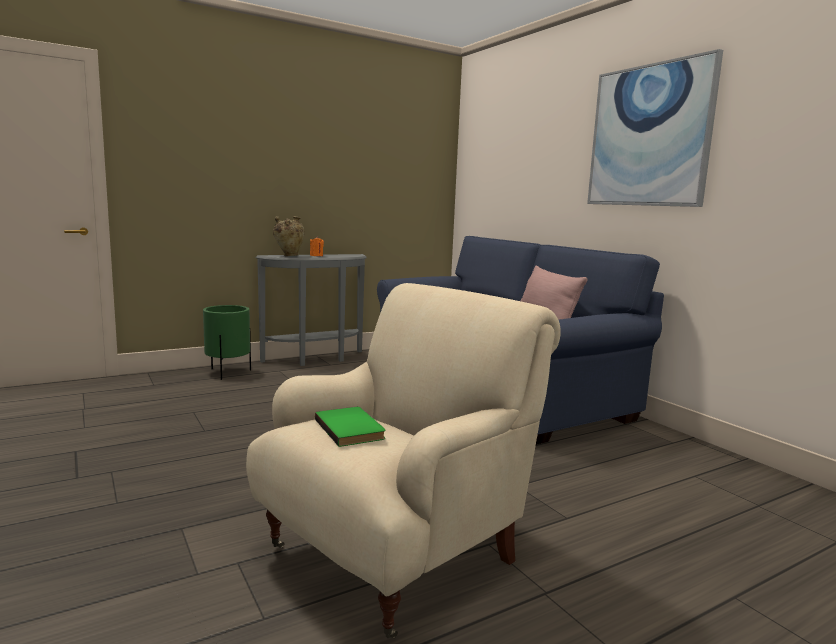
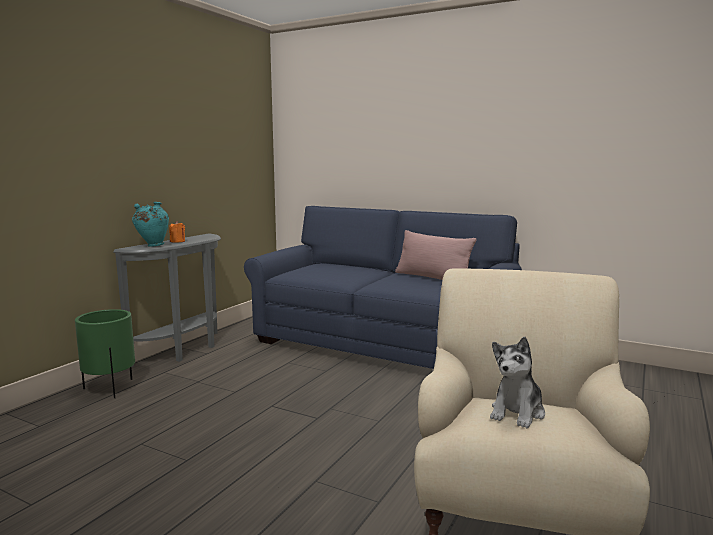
camera: 30 degrees left, 0 degrees up
beige vase [273,216,305,256] -> turquoise vase [132,202,169,247]
green book [315,407,385,447] -> plush toy [490,337,545,428]
picture [587,49,723,207] -> none

